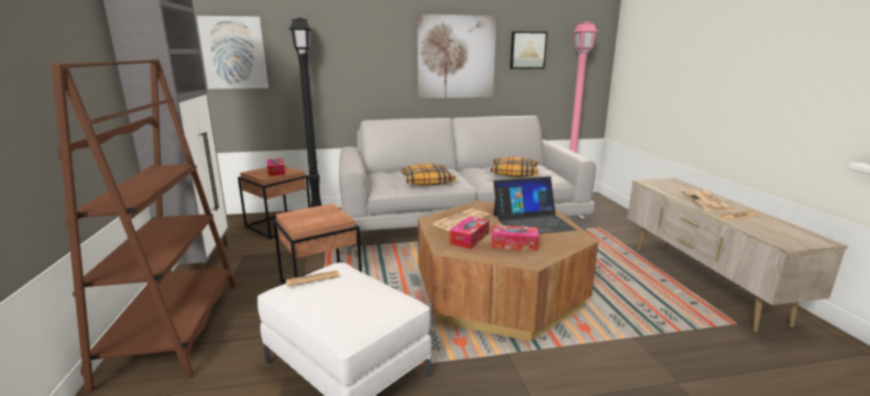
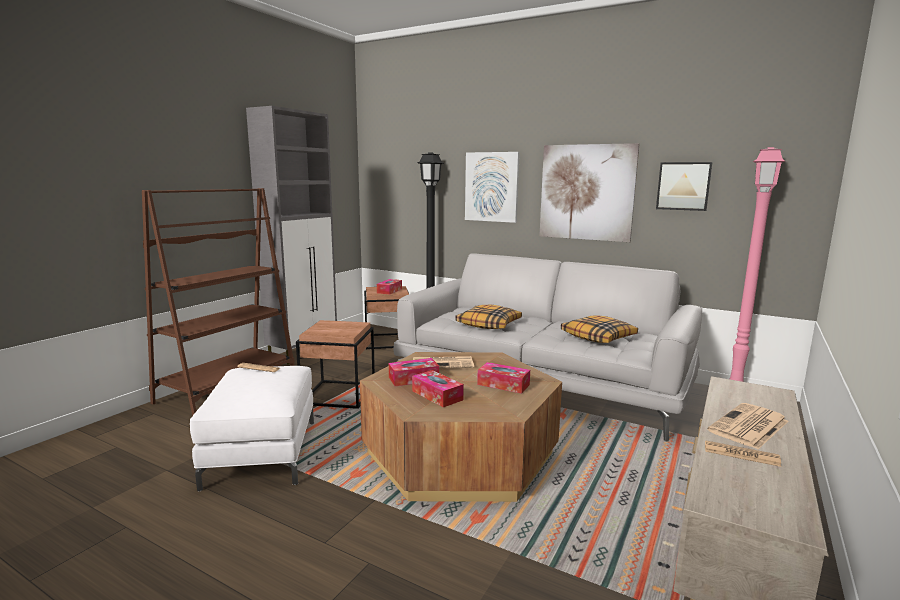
camera: 40 degrees right, 5 degrees down
picture [197,16,268,89] -> picture moved to [465,152,520,223]
laptop [493,177,576,234] -> tissue box [477,362,530,394]

